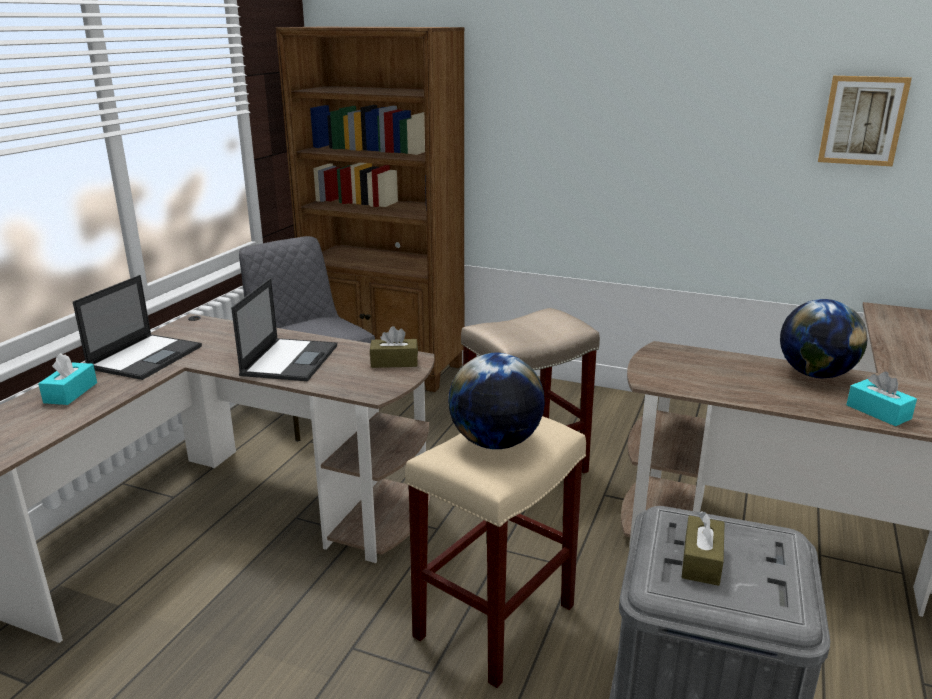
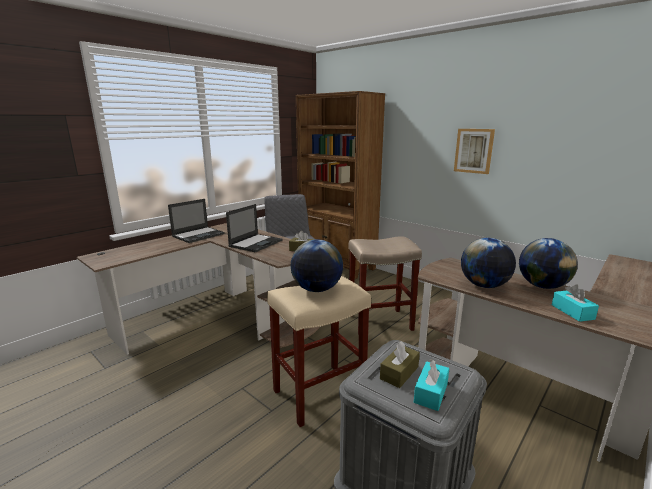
camera: 20 degrees right, 5 degrees down
turquoise tissue box [38,353,97,405] -> turquoise tissue box moved to [414,359,449,411]
picture [818,76,912,166] -> picture moved to [454,129,495,174]
none -> globe [461,238,516,288]

